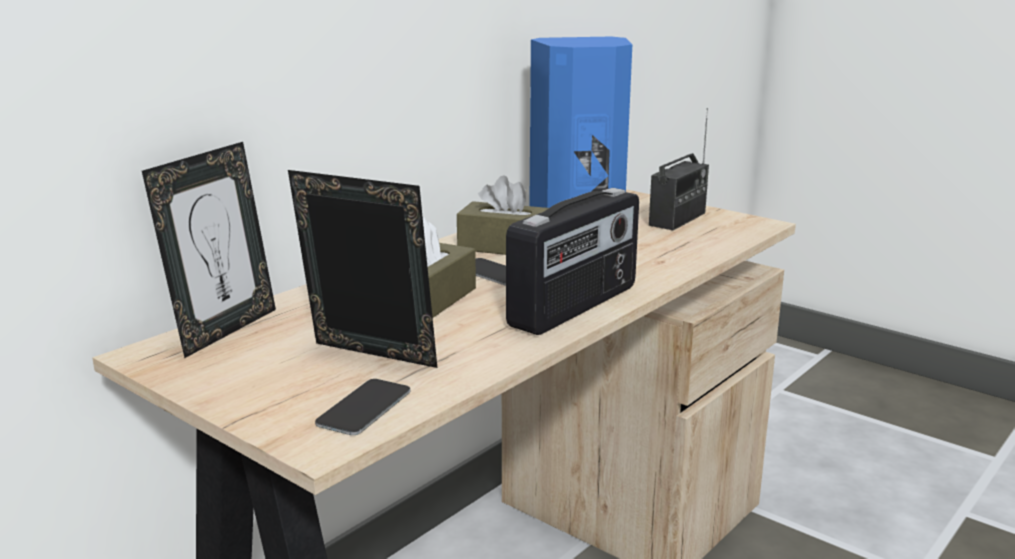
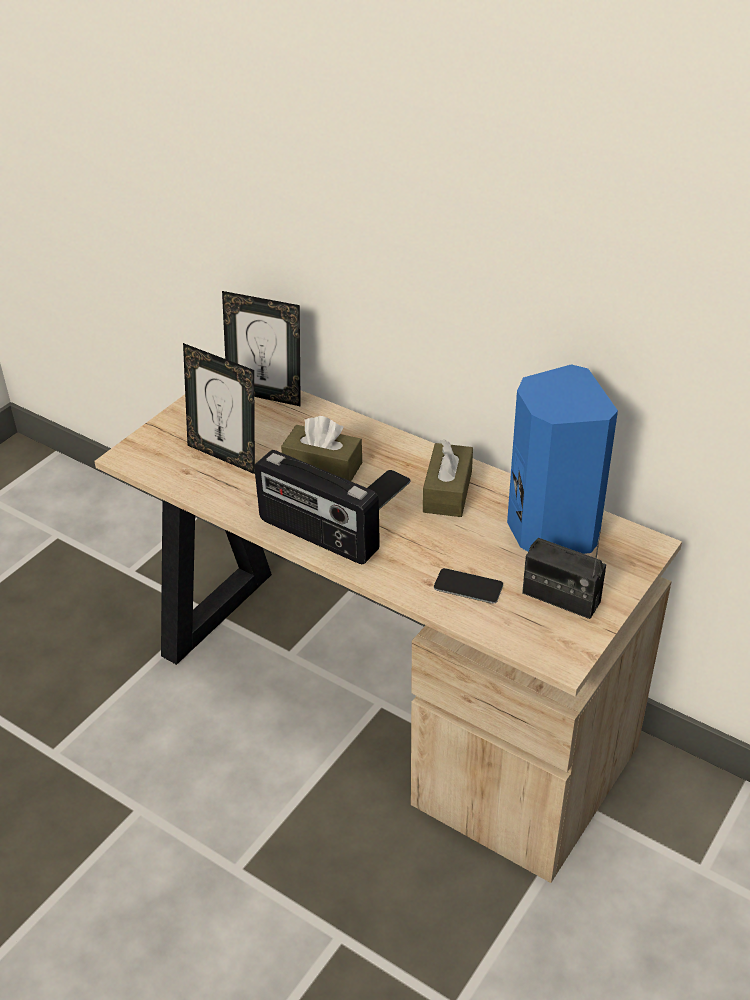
camera: 85 degrees right, 20 degrees up
picture frame [288,170,437,368] -> picture frame turned 105 degrees clockwise [183,343,255,474]
phone [315,379,410,435] -> phone moved to [434,568,503,604]

